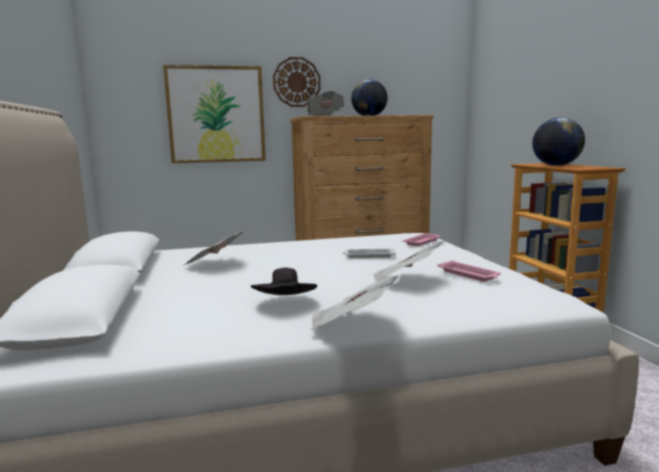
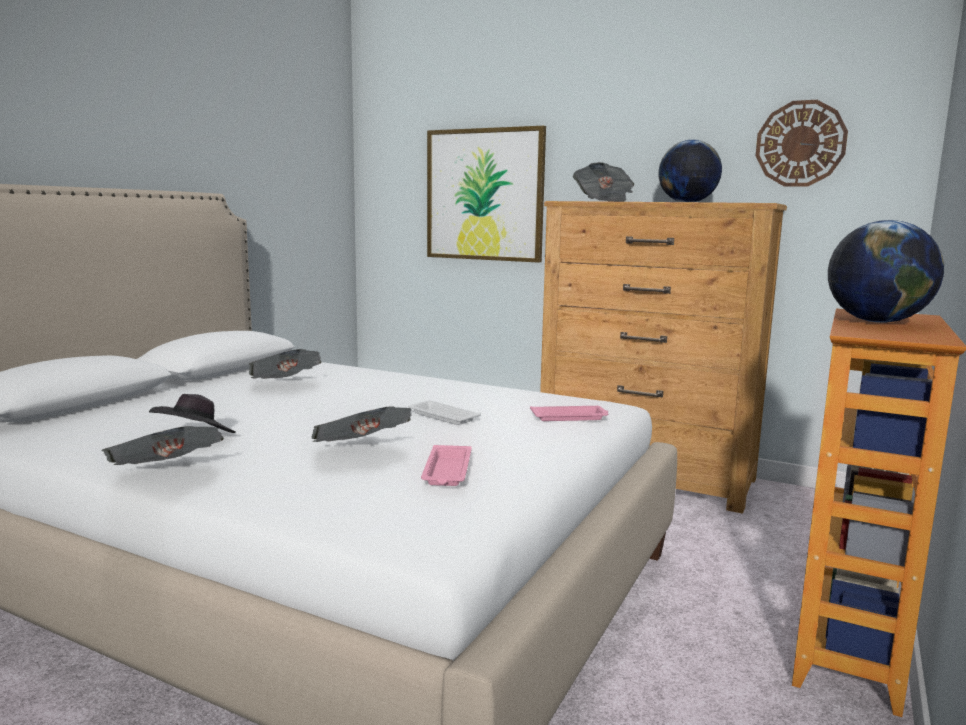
camera: 40 degrees right, 0 degrees up
wall clock [273,57,321,107] -> wall clock moved to [756,100,848,187]

